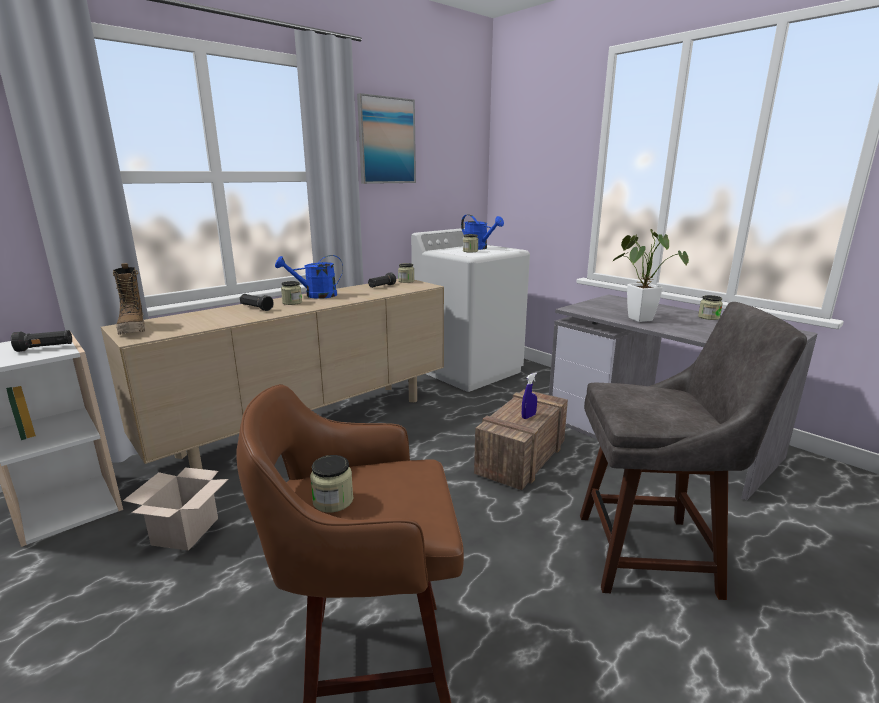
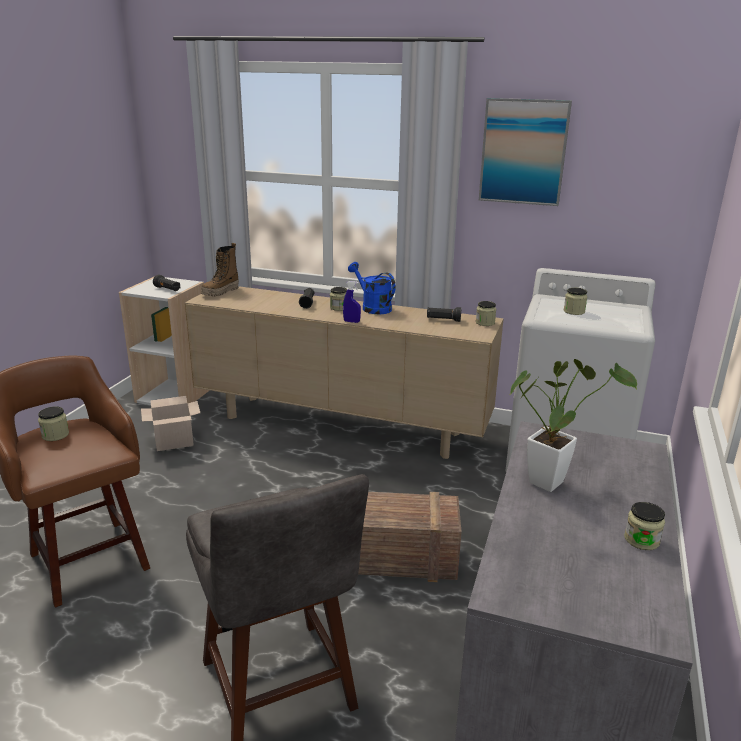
camera: 60 degrees right, 5 degrees up
blue watering can [461,215,504,250] -> none
blue spray bottle [522,373,537,419] -> blue spray bottle moved to [343,281,361,323]

